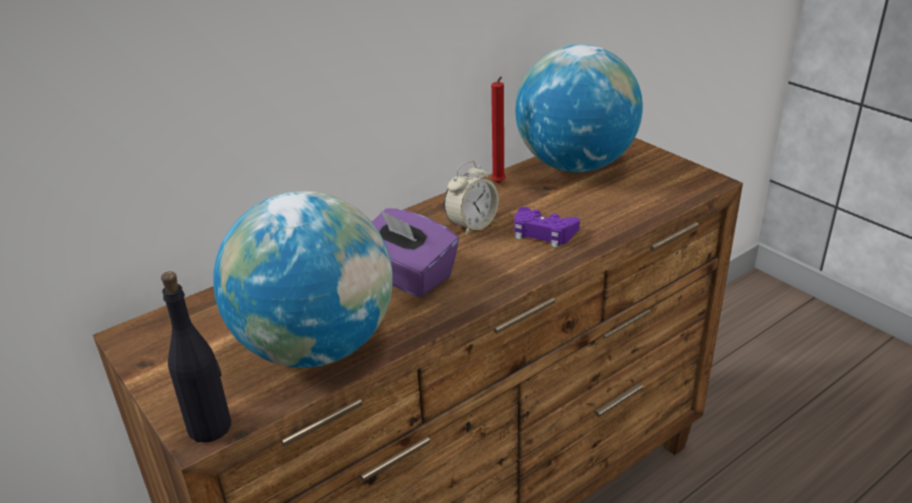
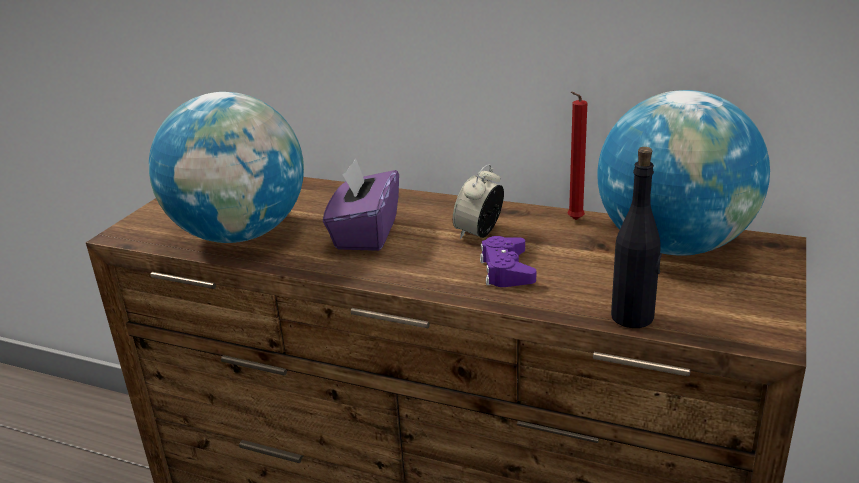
camera: 60 degrees right, 5 degrees down
black bottle [161,271,231,443] -> black bottle moved to [611,147,662,328]
alarm clock [444,161,499,236] -> alarm clock turned 105 degrees clockwise [453,164,504,239]

